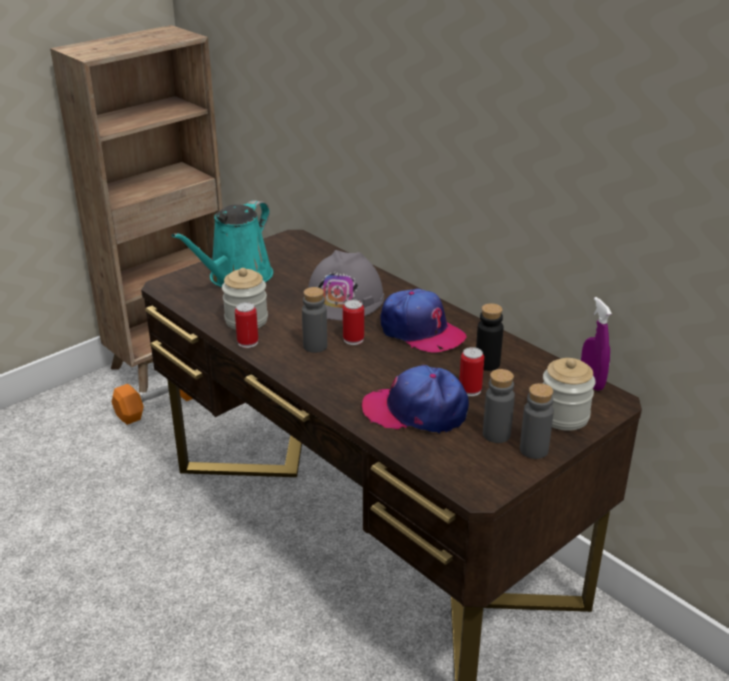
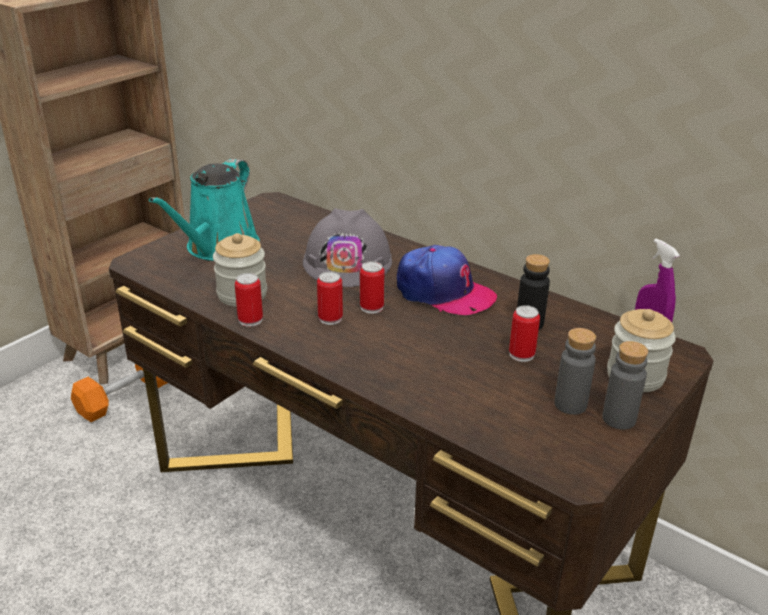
camera: 10 degrees left, 0 degrees up
grey bottle [302,287,327,353] -> can [317,271,343,325]
cap [362,365,469,434] -> none

